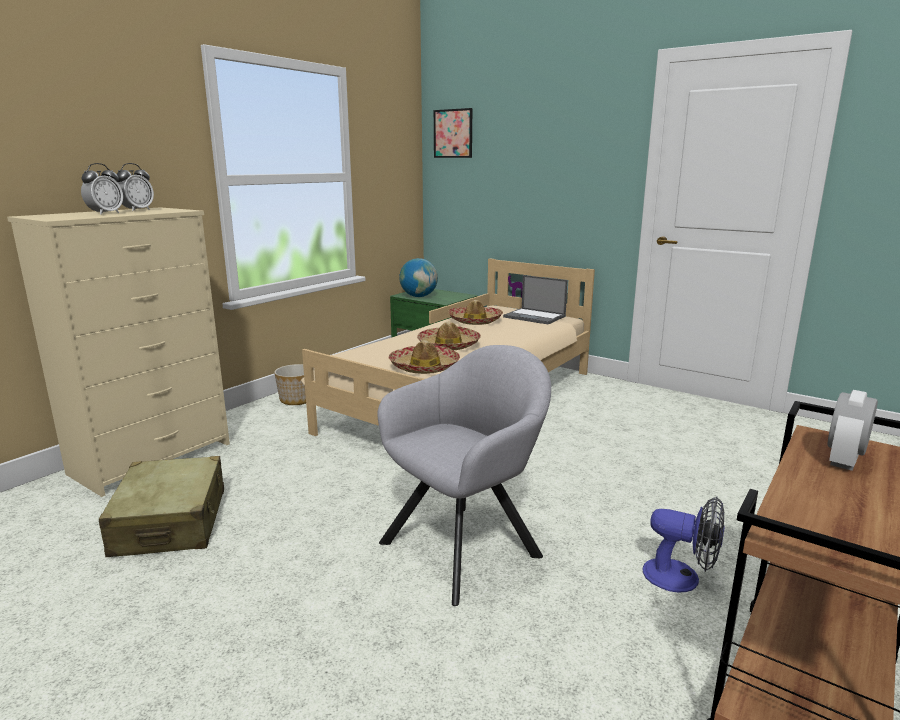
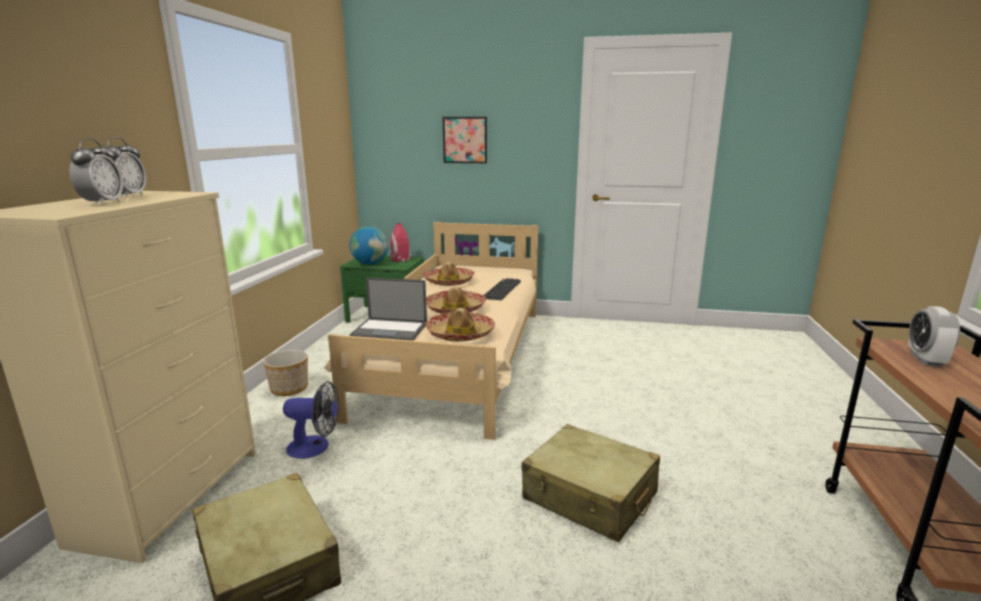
camera: 25 degrees left, 0 degrees up
grey armchair [377,345,551,606] -> beige suitcase [522,424,660,542]
picture [434,108,472,158] -> picture moved to [442,117,487,163]
laptop [503,275,568,325] -> laptop moved to [349,278,427,341]
fan [642,497,725,592] -> fan moved to [283,381,339,459]
none -> red vase [390,223,410,262]
none -> keyboard [484,278,521,300]

